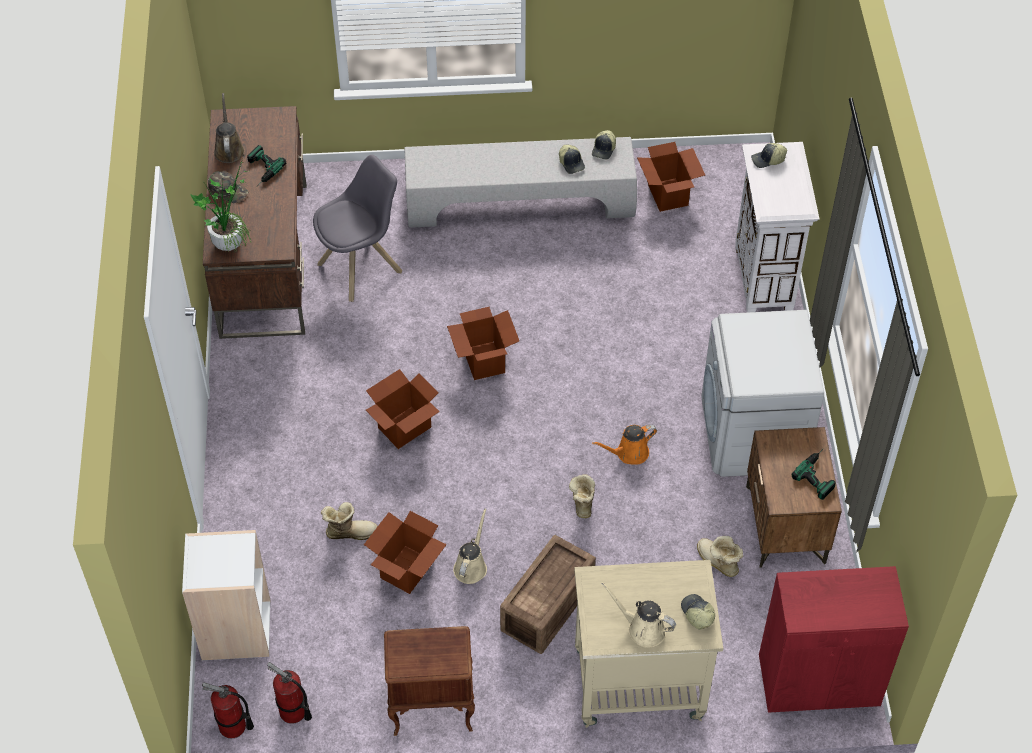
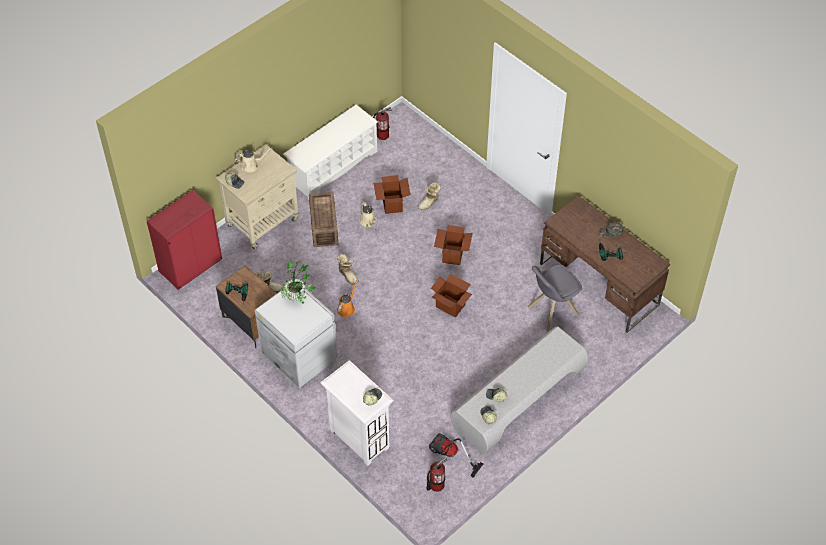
camera: 140 degrees right, 0 degrees up
bookcase [182,530,271,660] -> none
potted plant [190,161,252,252] -> potted plant moved to [281,261,315,304]
fire extinguisher [202,682,254,738] -> fire extinguisher moved to [427,457,448,492]
brown watering can [214,93,245,163] -> none
grey chair [313,155,402,302] -> grey chair turned 45 degrees clockwise [528,265,582,330]
brown nightstand [384,626,475,736] -> white shoe rack [283,105,378,200]
cardboard box [637,142,705,212] -> vacuum cleaner [428,433,483,478]

